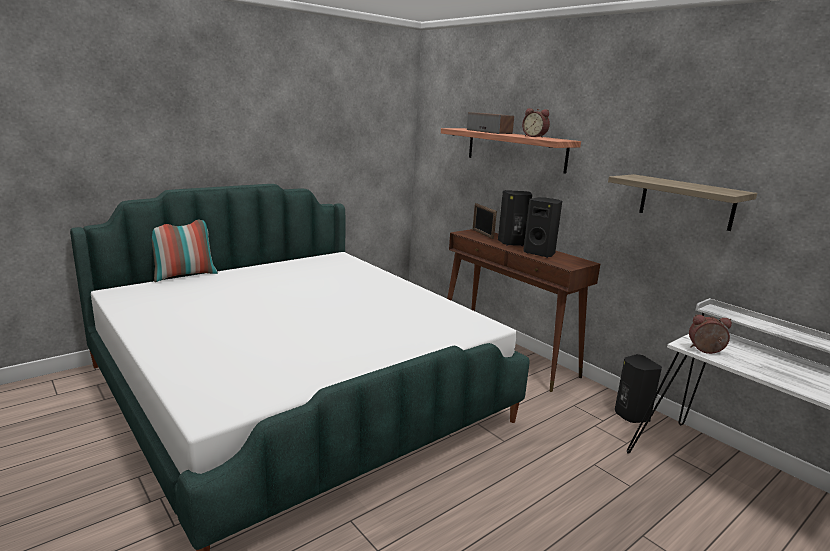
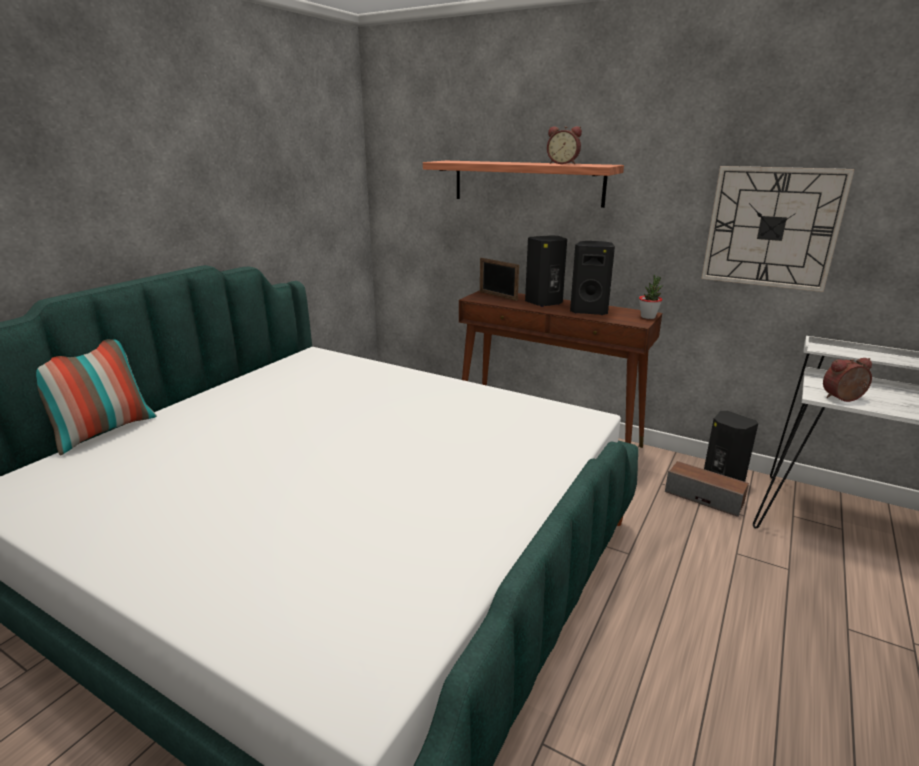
camera: 20 degrees left, 5 degrees up
speaker [467,112,514,134] -> speaker moved to [665,461,749,517]
shelf [608,174,757,231] -> wall clock [701,166,855,292]
none -> potted plant [639,275,664,319]

